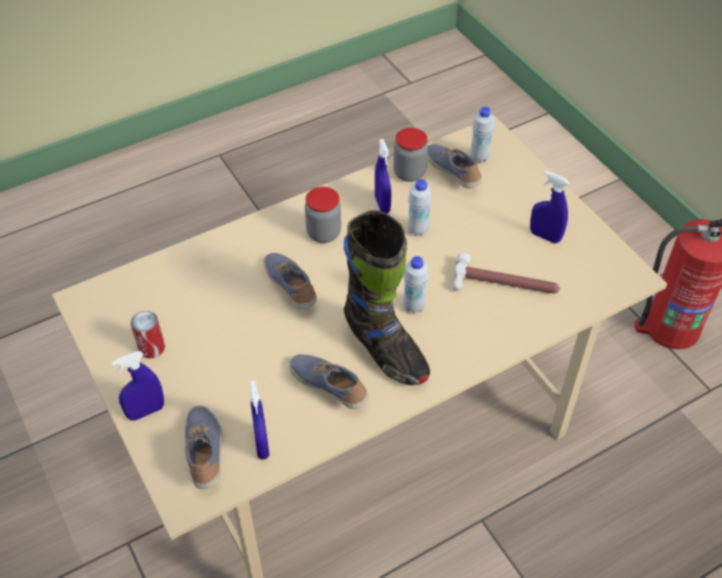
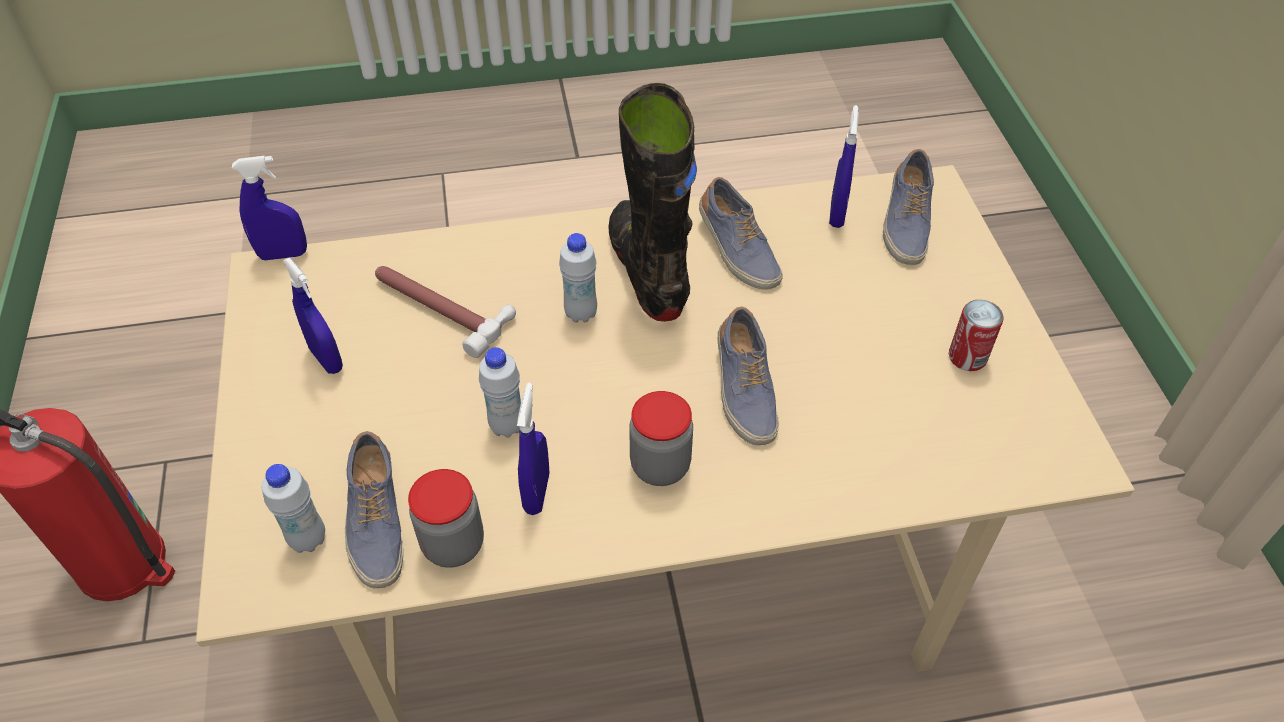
camera: 160 degrees left, 0 degrees up
blue spray bottle [112,351,164,421] -> blue spray bottle moved to [232,156,307,260]

